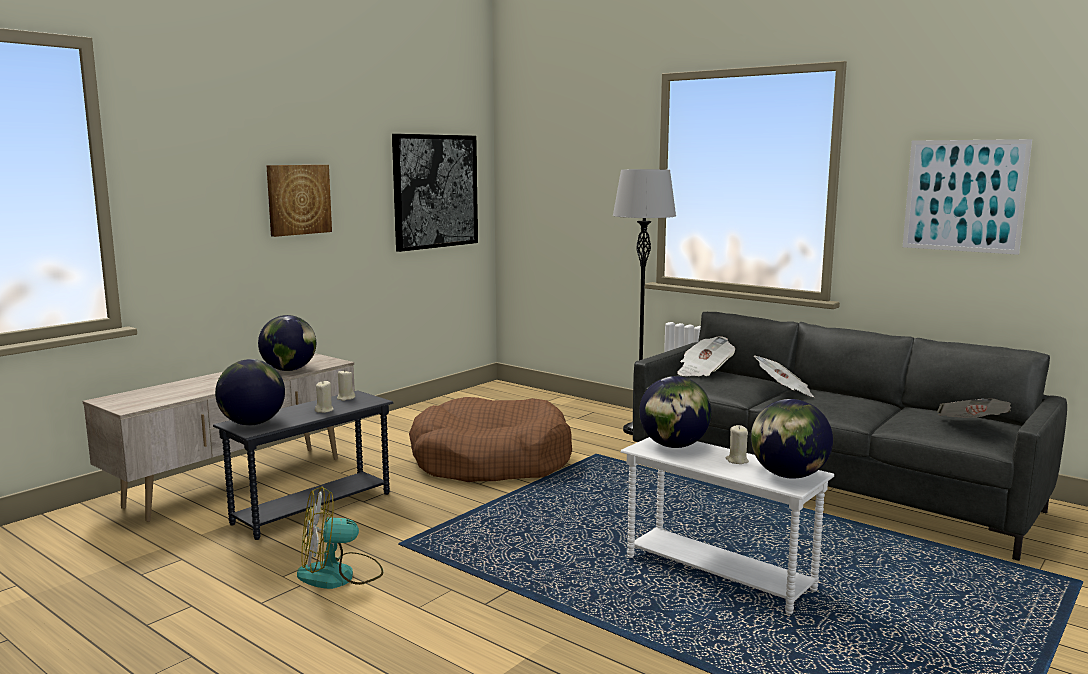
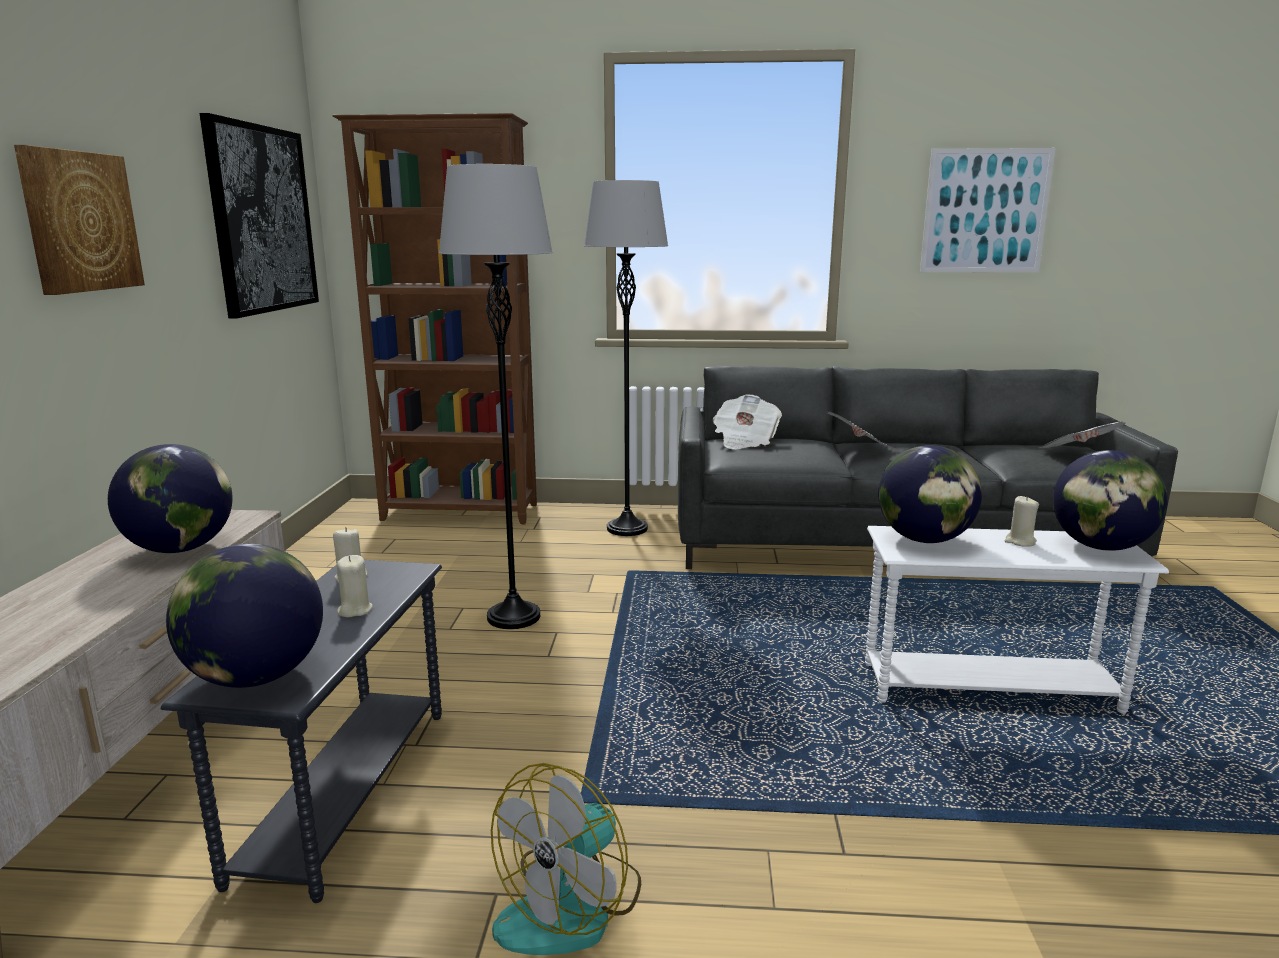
camera: 35 degrees left, 5 degrees up
brown dog bed [409,397,572,482] -> grey floor lamp [439,164,553,629]
none -> brown bookcase [333,113,537,524]

